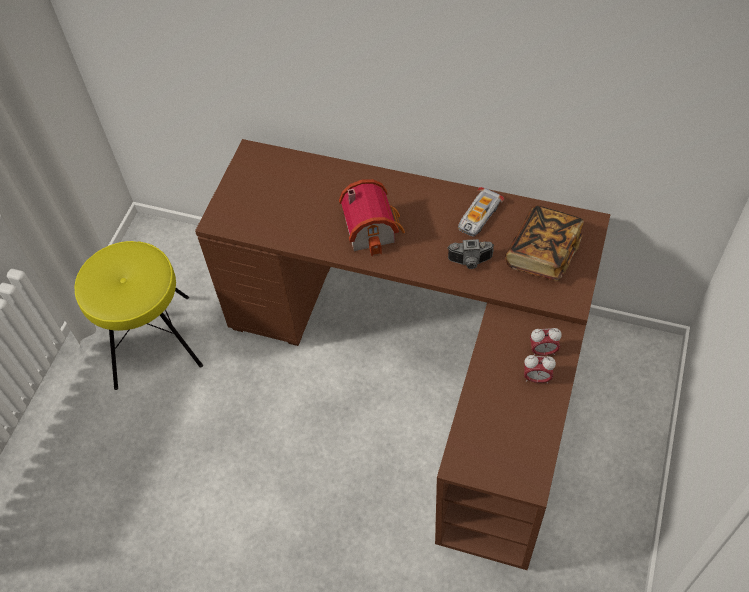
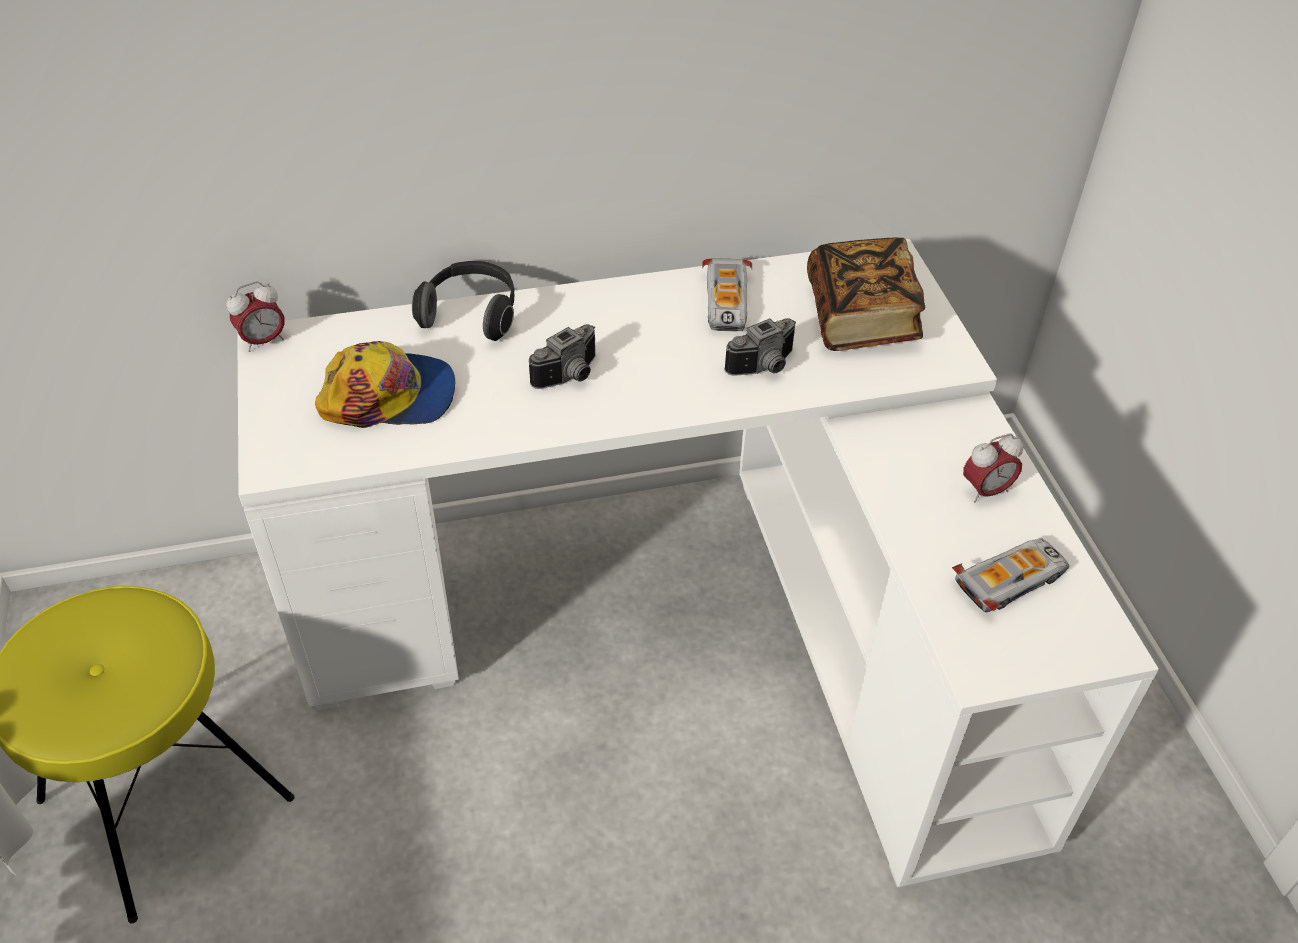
camera: 35 degrees left, 10 degrees down
brown desk [195,139,610,570] -> white desk [237,239,1159,888]
toy house [339,179,405,256] -> camera [529,324,596,389]
alarm clock [530,328,562,356] -> alarm clock moved to [226,281,285,352]
none -> cap [315,341,455,428]
none -> headphones [412,261,514,341]
none -> toy car [952,539,1070,612]

